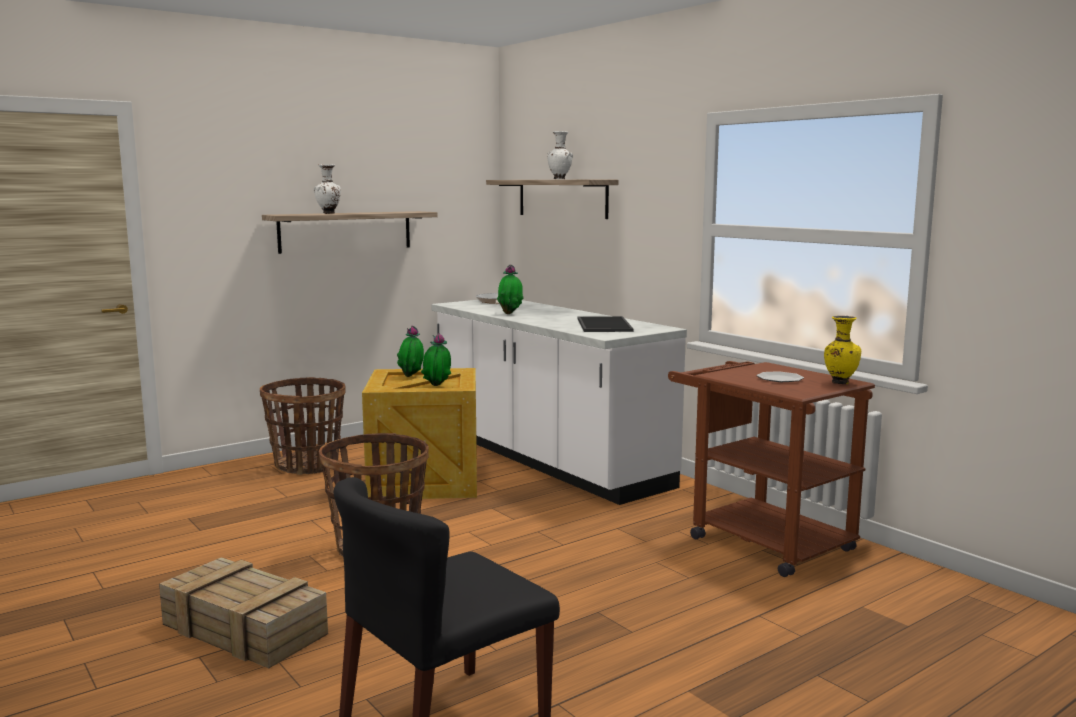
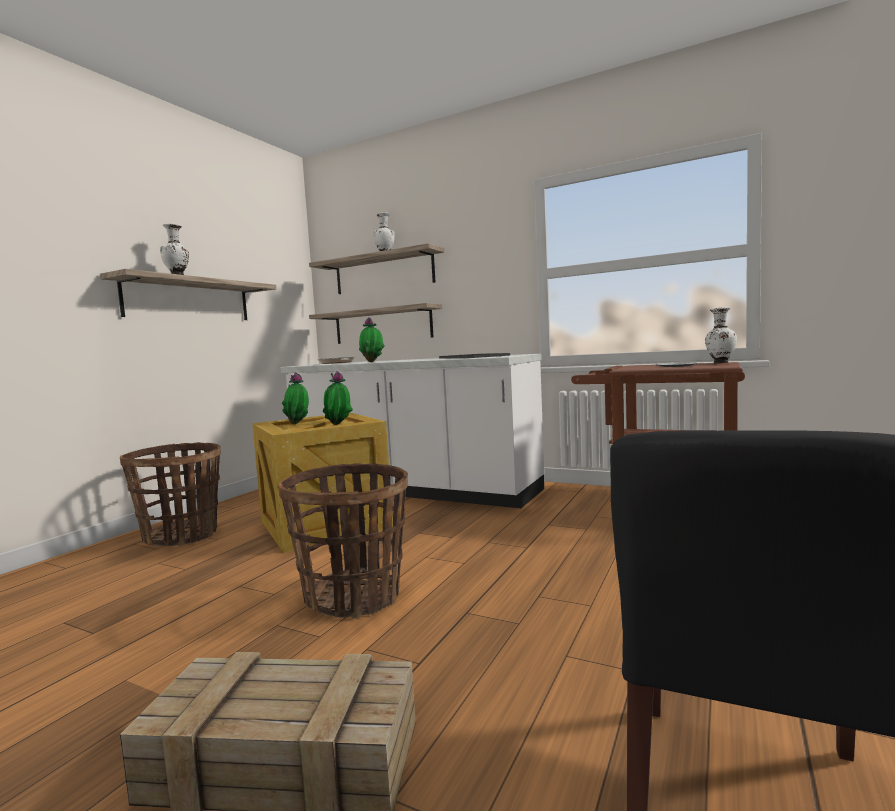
camera: 25 degrees left, 5 degrees down
yellow vase [824,316,861,385] -> white vase [705,307,737,363]
none -> shelf [309,303,442,344]

